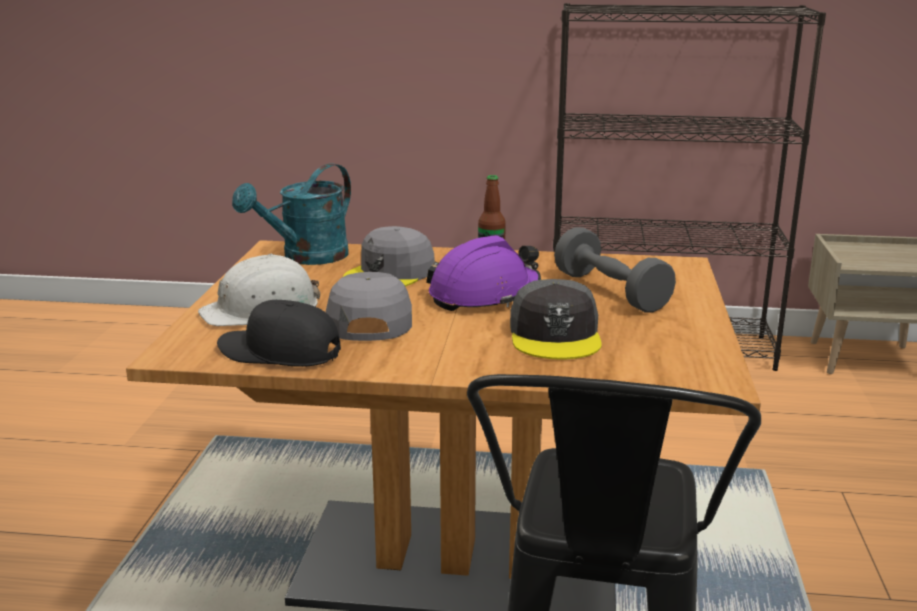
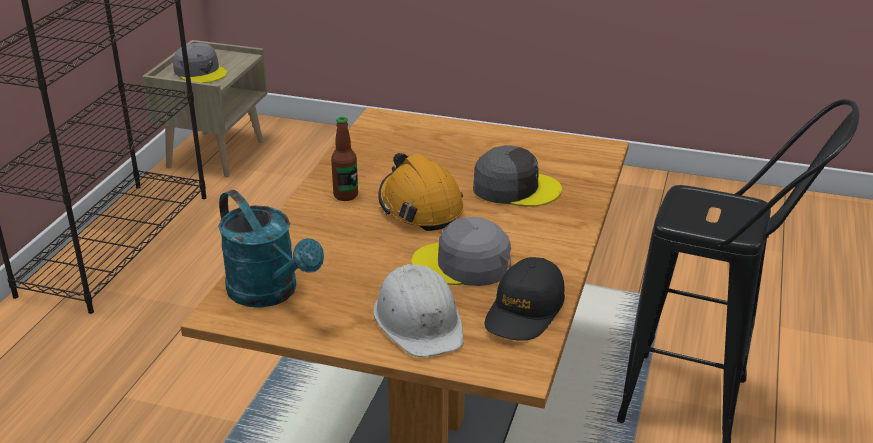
camera: 80 degrees left, 10 degrees up
grey cap [343,226,435,287] -> grey cap moved to [173,43,227,83]
purple hard hat [426,235,541,311] -> orange hard hat [378,153,464,231]
grey dumbbell [554,227,676,312] -> none

